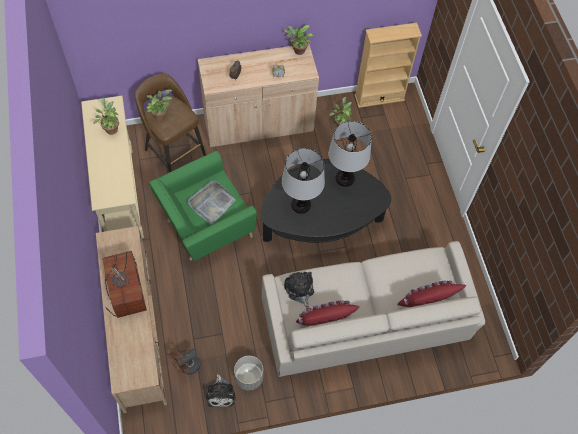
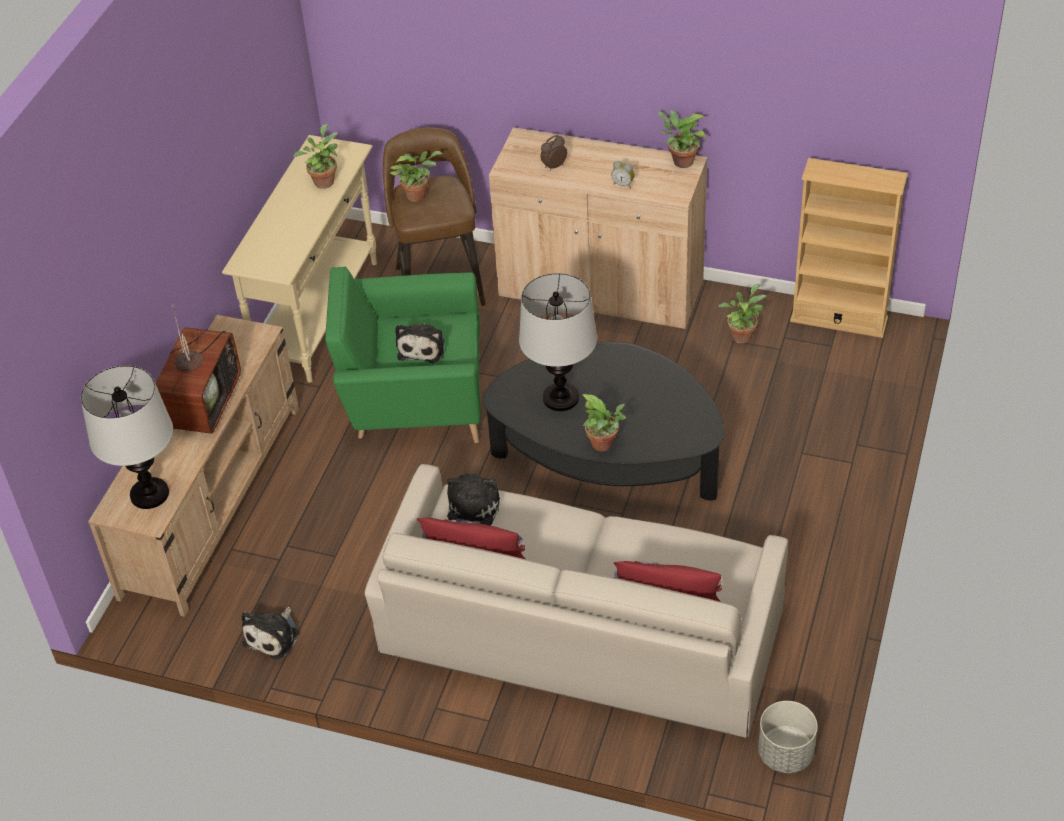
camera: 35 degrees right, 15 degrees down
brown fan [170,349,201,375] -> none
grey tray [188,180,236,224] -> plush toy [395,323,445,363]
grey planter [234,356,263,390] -> grey planter moved to [758,701,818,773]
table lamp [328,121,372,187] -> table lamp moved to [81,366,173,509]
none -> potted plant [583,394,626,451]

